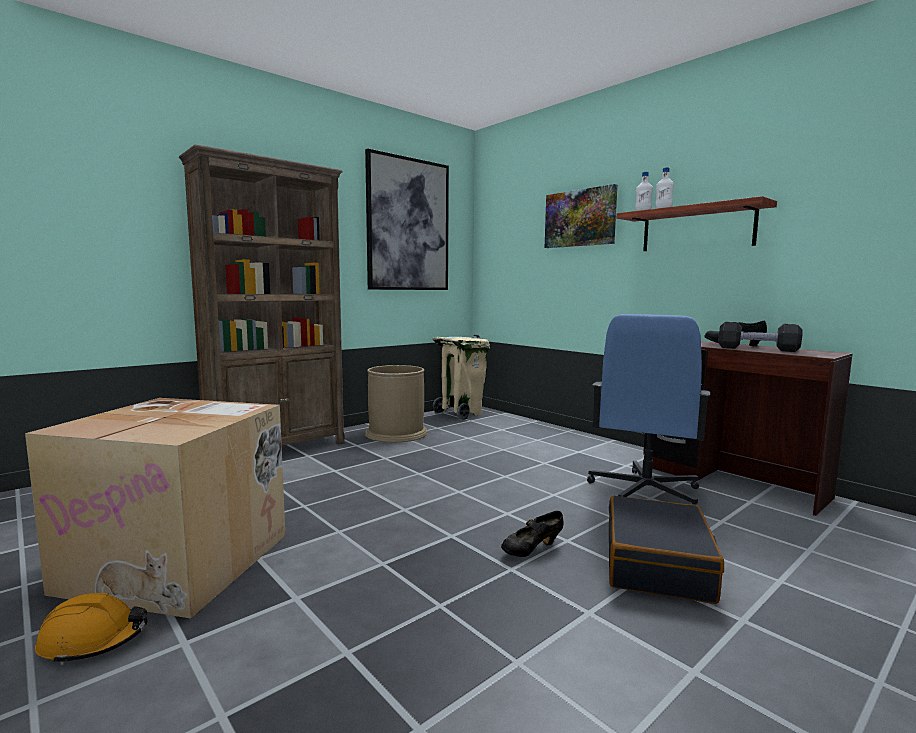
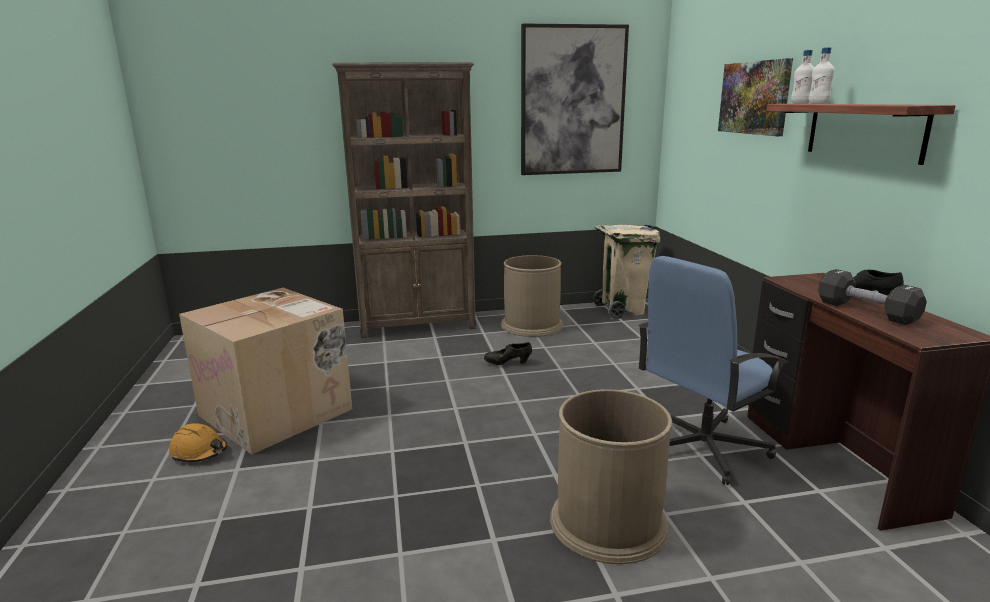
camera: 30 degrees right, 10 degrees up
black shoe [501,511,564,557] -> black shoe moved to [484,342,532,365]
black suitcase [609,496,724,604] -> brown trash can [550,389,672,564]

